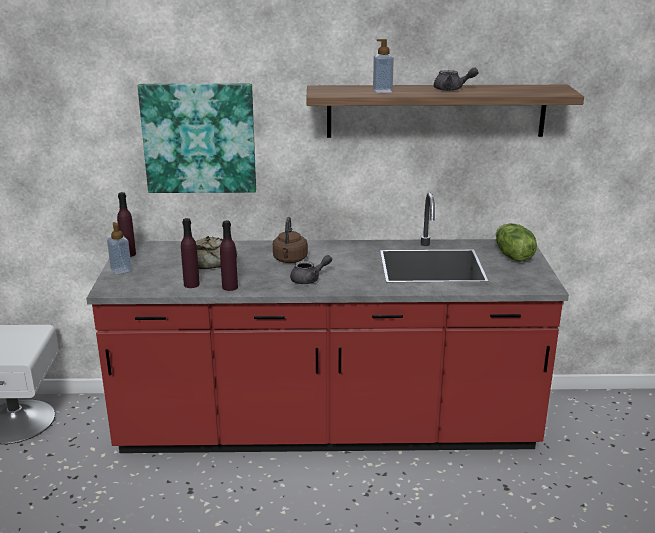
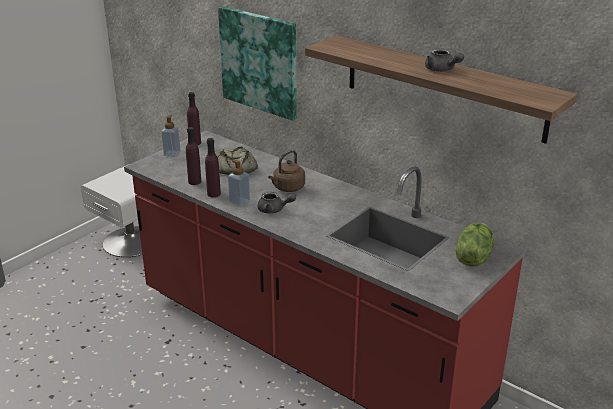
camera: 40 degrees right, 5 degrees up
soap dispenser [373,39,394,93] -> soap dispenser moved to [228,159,250,206]

